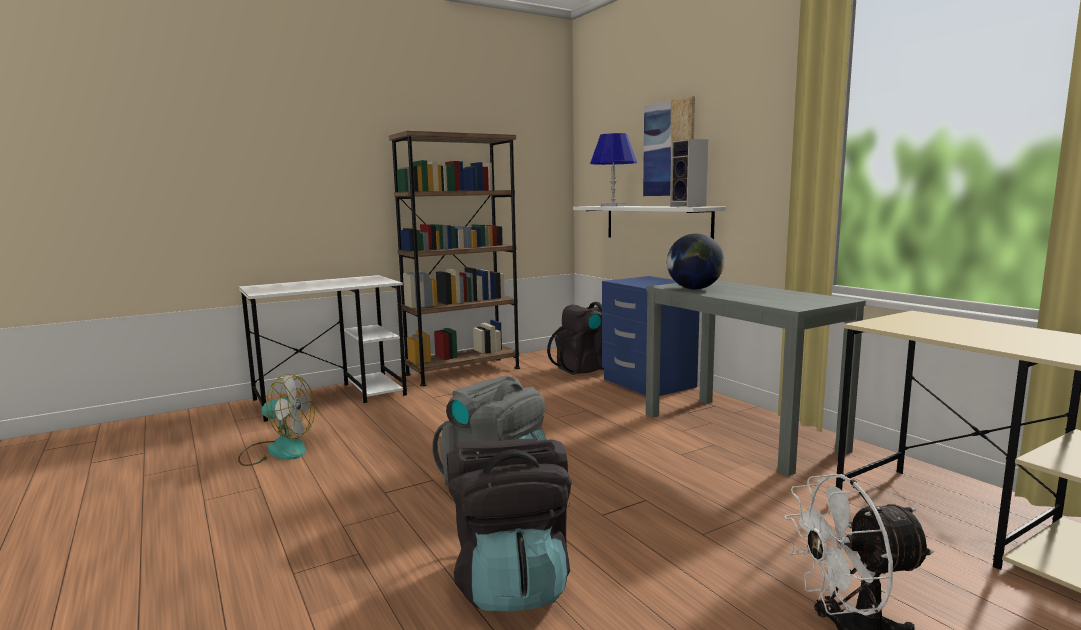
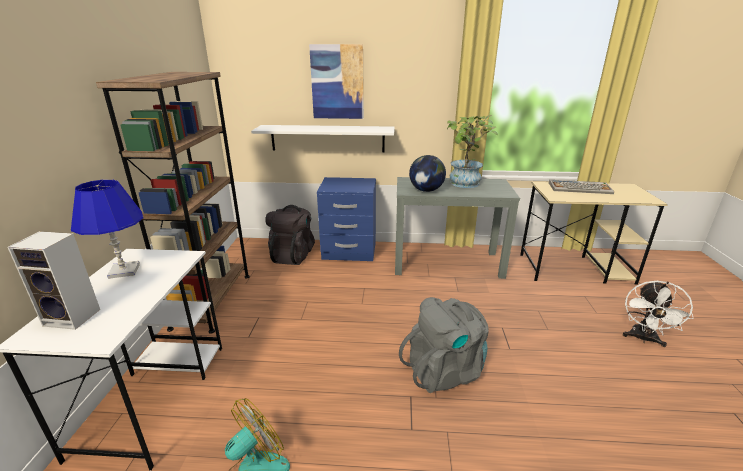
camera: 55 degrees left, 15 degrees up
black backpack [447,439,571,611] -> none
blue table lamp [590,133,637,207] -> blue table lamp moved to [71,179,143,279]
speaker [670,139,708,207] -> speaker moved to [7,231,100,330]
none -> potted plant [447,115,498,188]
none -> keyboard [549,180,614,194]

